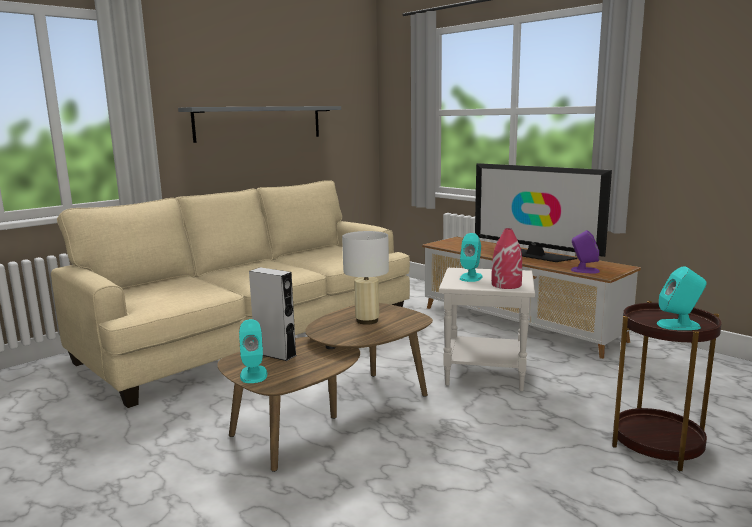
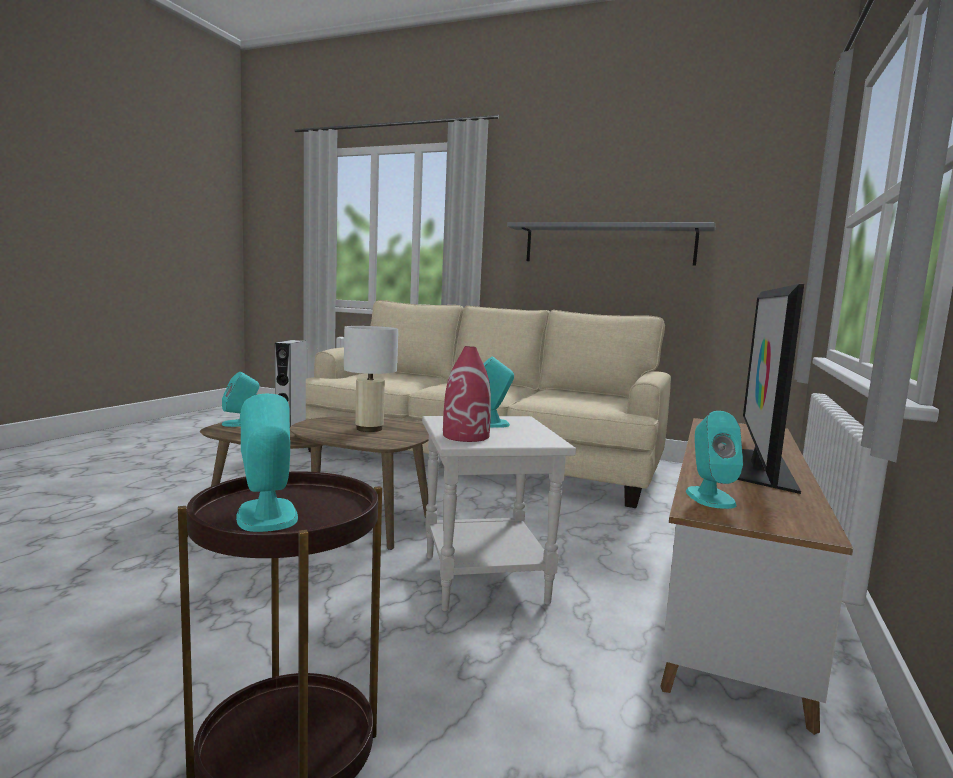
camera: 65 degrees right, 5 degrees down
purple speaker [571,230,600,273] -> turquoise speaker [686,411,743,509]

